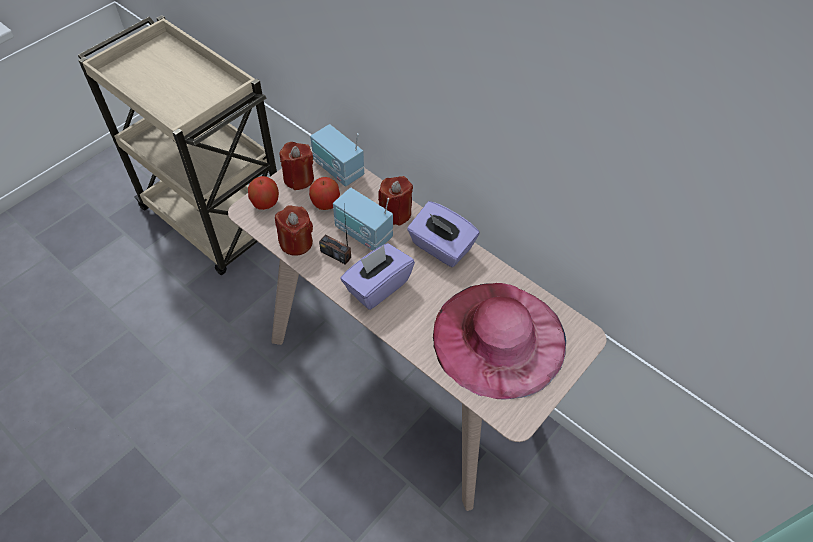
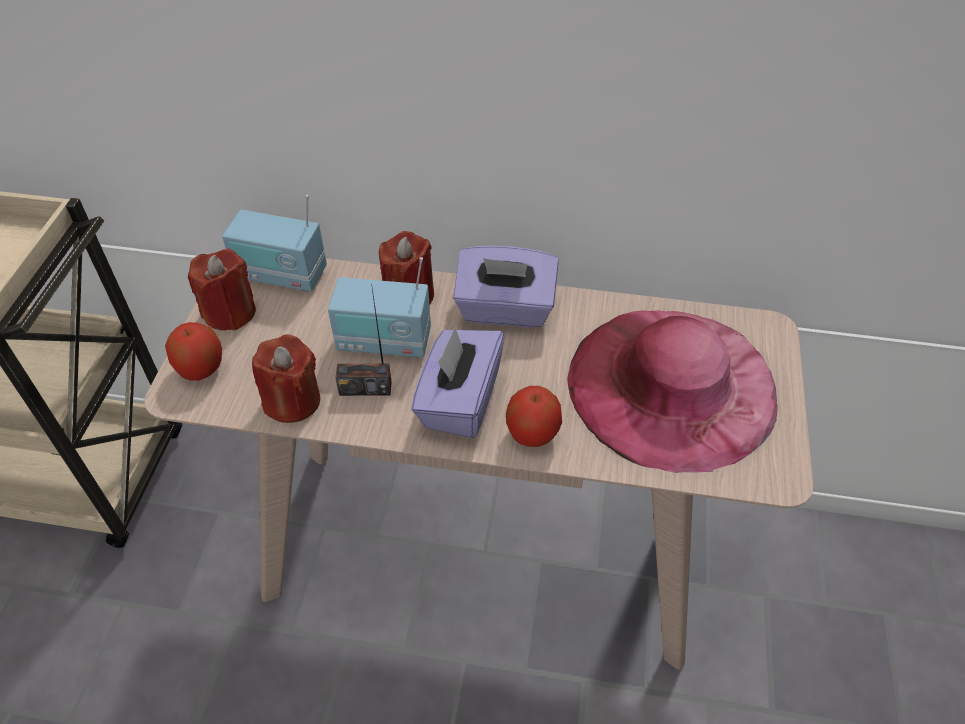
camera: 30 degrees left, 5 degrees down
apple [309,177,340,210] -> apple moved to [506,386,562,447]

